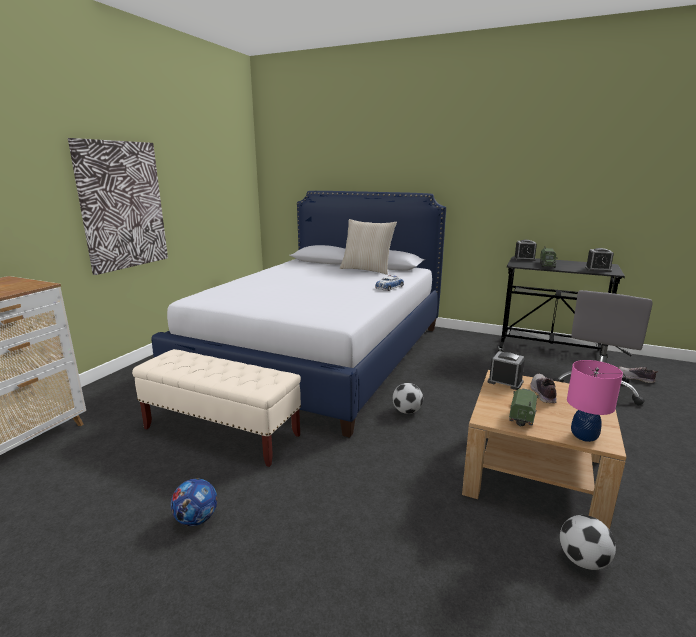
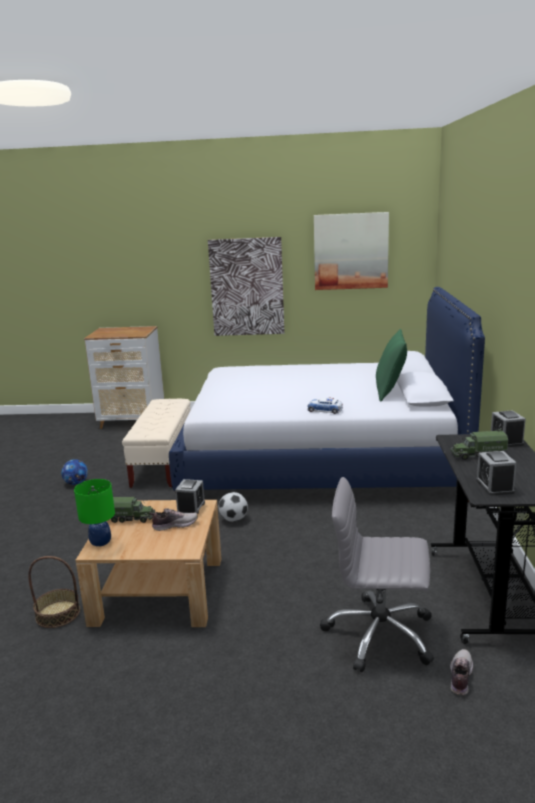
camera: 70 degrees right, 0 degrees up
beige pillow [340,219,397,275] -> green pillow [376,329,407,402]
football [560,515,616,570] -> basket [28,556,80,628]
pink table lamp [567,360,623,442] -> green table lamp [74,479,115,547]
none -> picture [314,212,389,290]

